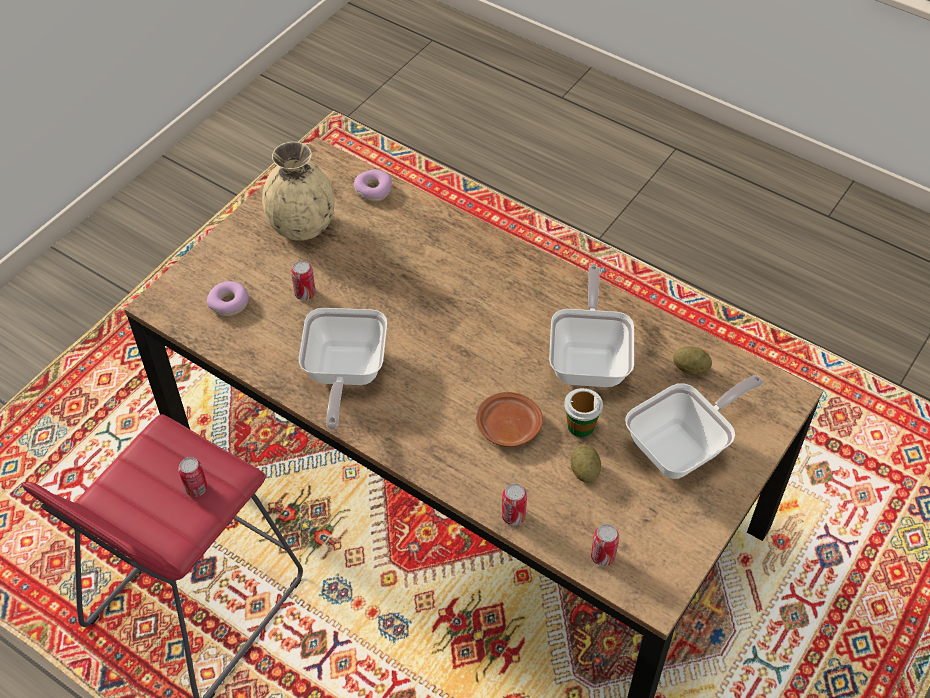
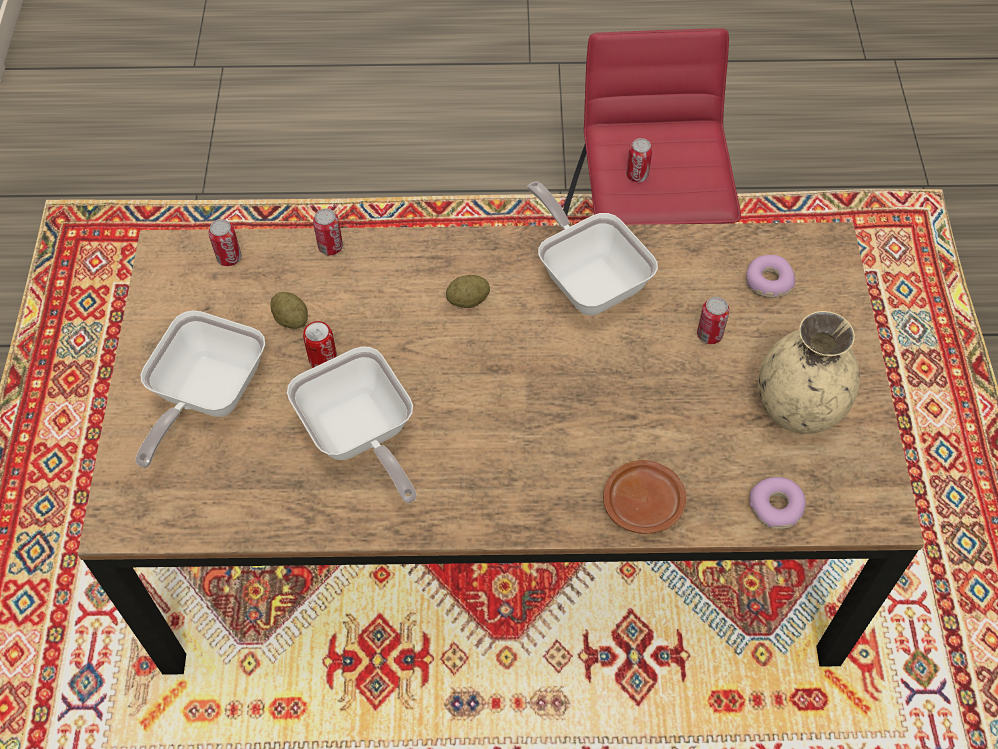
camera: 145 degrees right, 5 degrees up
brown plate [476,392,543,447] -> brown plate moved to [603,460,686,534]
cup [564,388,603,437] -> can [303,321,337,368]
potato [673,347,712,375] -> potato moved to [446,275,490,308]

